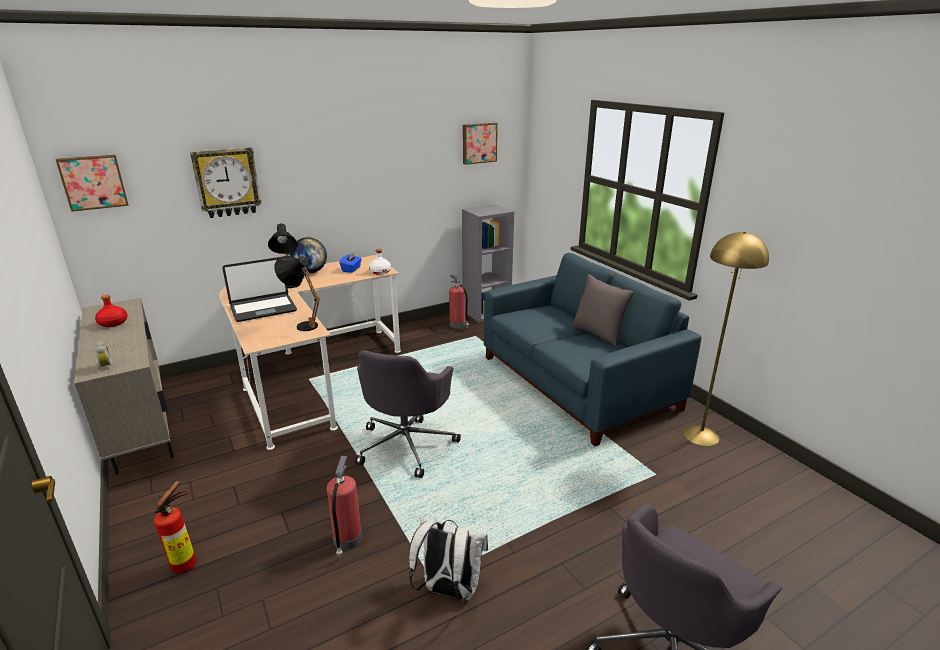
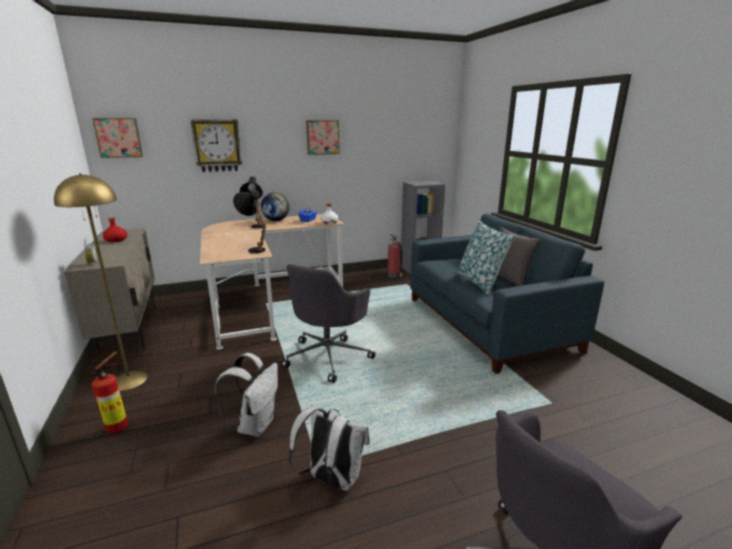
camera: 10 degrees right, 5 degrees down
laptop [222,257,297,322] -> none
fire extinguisher [327,456,362,558] -> white backpack [214,353,278,437]
picture [463,123,498,165] -> picture moved to [306,120,340,155]
yellow floor lamp [683,231,769,446] -> yellow floor lamp moved to [54,173,148,391]
none -> pillow [456,220,516,295]

